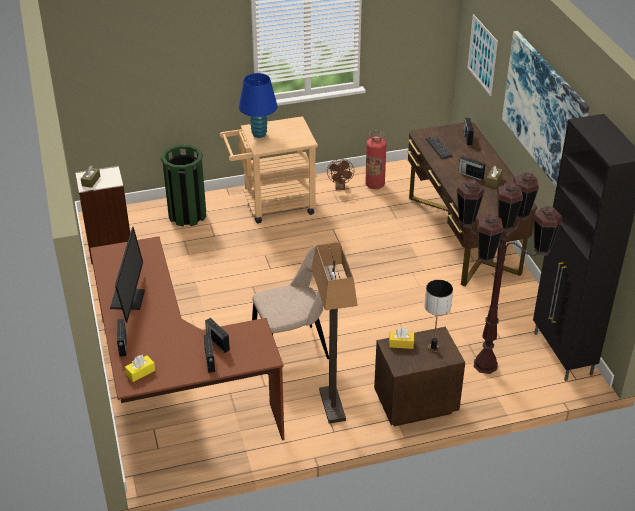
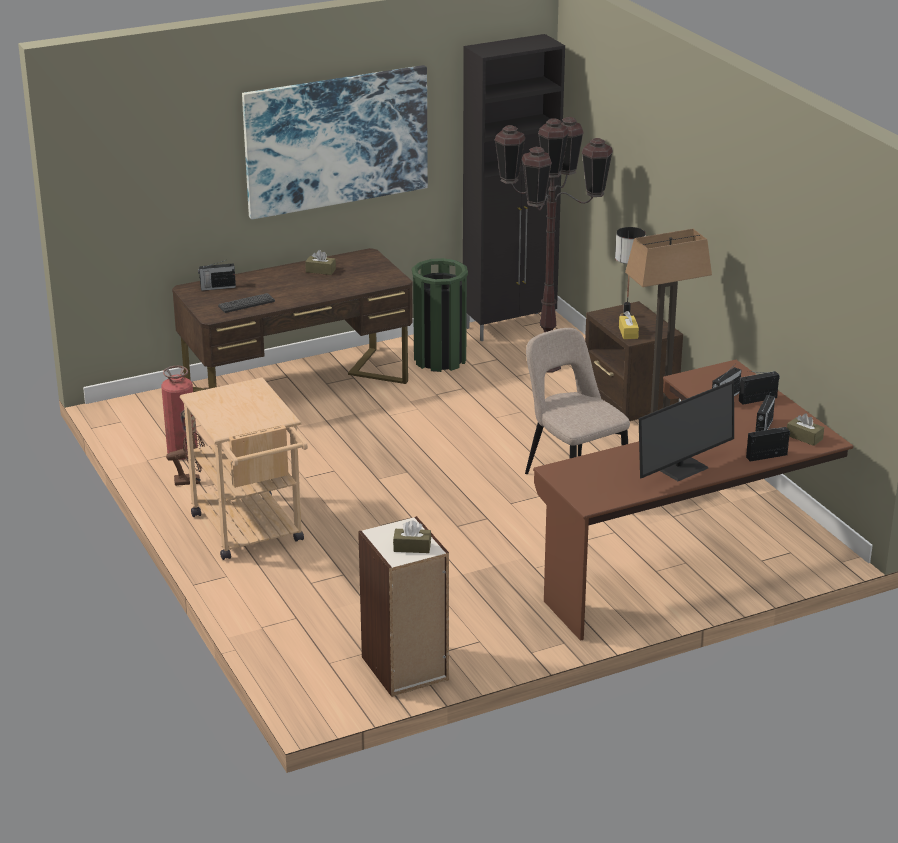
camera: 100 degrees left, 10 degrees down
monitor [110,227,145,323] -> monitor turned 150 degrees clockwise [639,380,734,481]
yellow tissue box [125,355,155,382] -> brown tissue box [787,413,824,446]
green trash can [161,145,206,226] -> green trash can moved to [412,258,468,372]
blue table lamp [239,73,277,138] -> none
radio [458,156,485,181] -> radio moved to [755,391,775,432]
picture [467,14,498,96] -> none

